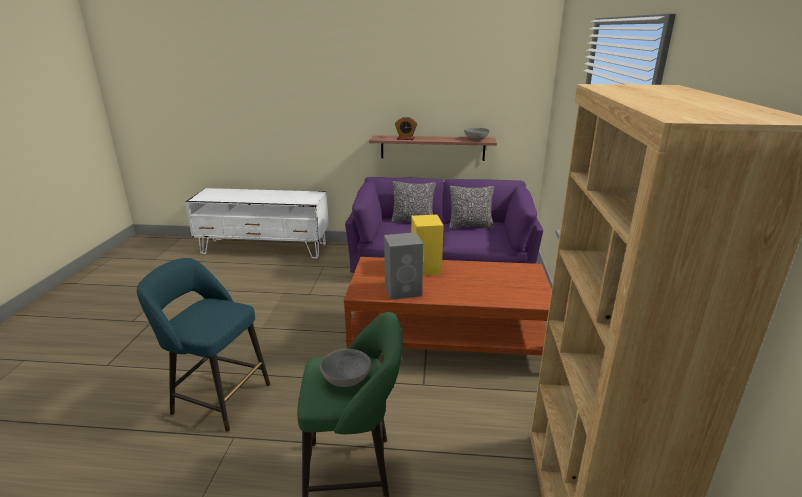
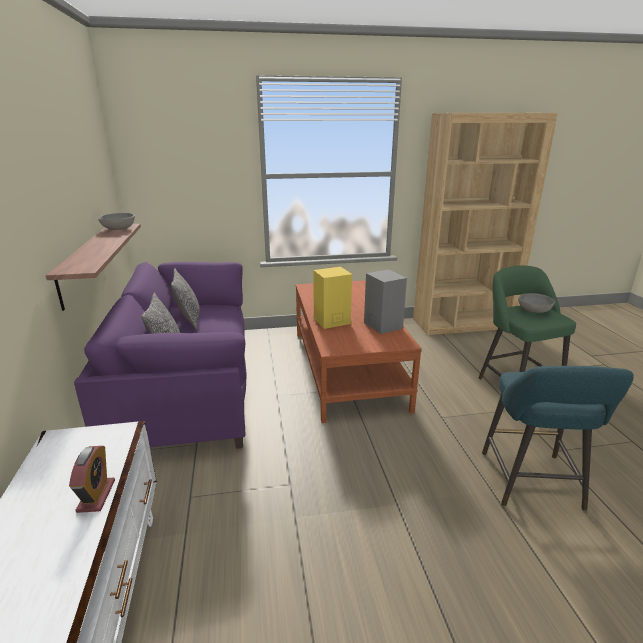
camera: 105 degrees left, 0 degrees up
alarm clock [395,117,417,140] -> alarm clock moved to [69,446,115,513]

